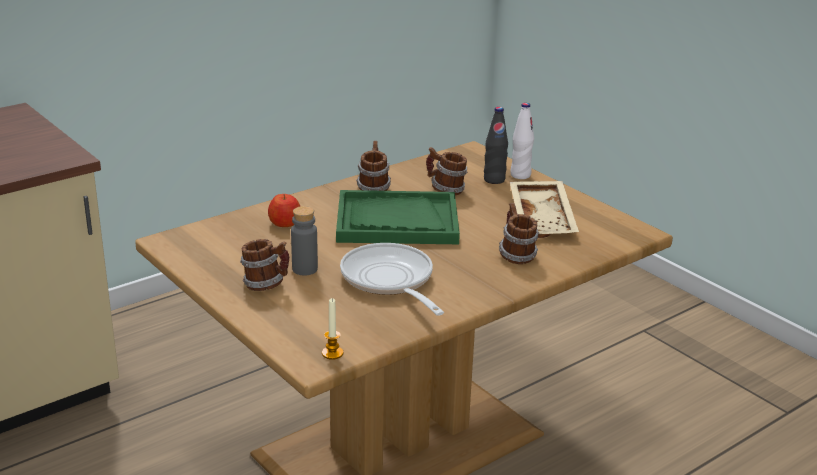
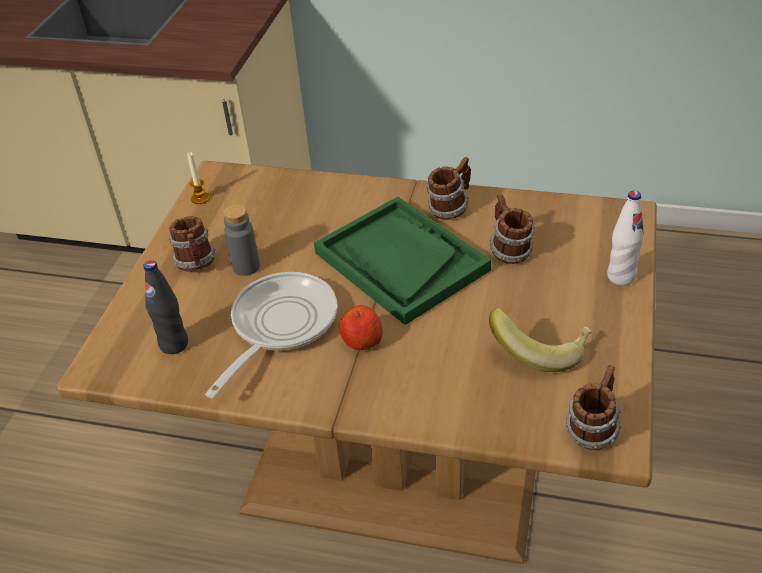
camera: 55 degrees right, 15 degrees up
apple [268,194,300,227] -> apple moved to [339,305,383,350]
candle [322,298,343,360] -> candle moved to [187,152,210,204]
black bottle [484,107,508,184] -> black bottle moved to [143,260,188,354]
mug [499,203,539,264] -> mug moved to [566,365,622,450]
beige tray [510,181,579,238] -> banana [489,308,592,372]

